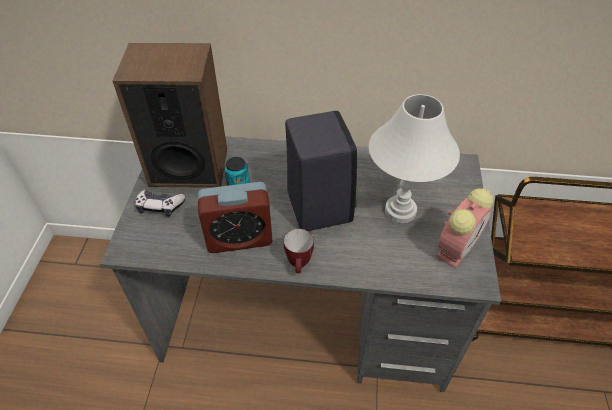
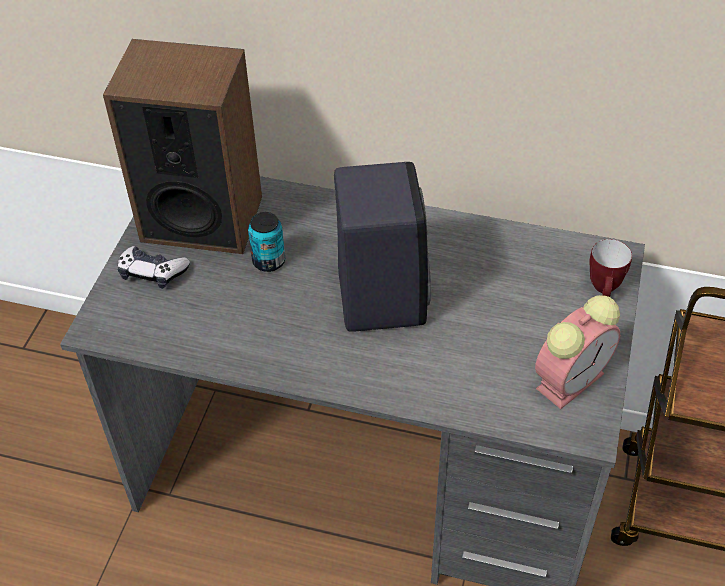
camera: 10 degrees right, 0 degrees up
alarm clock [198,182,272,253] -> none
mug [284,229,314,274] -> mug moved to [590,239,632,297]
white table lamp [369,94,460,223] -> none

